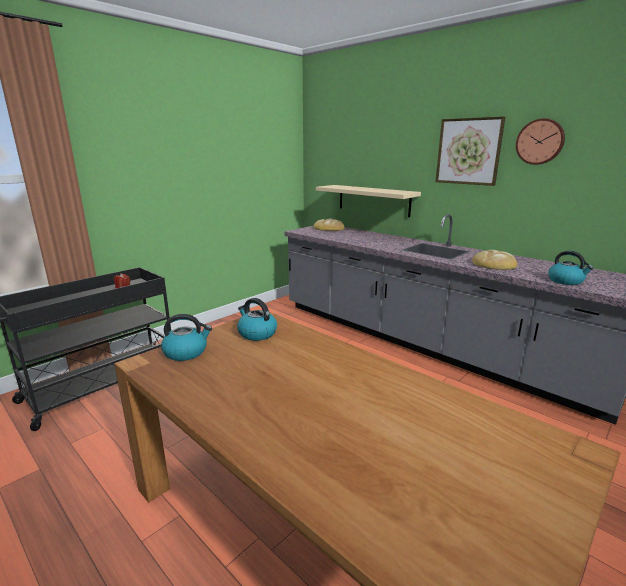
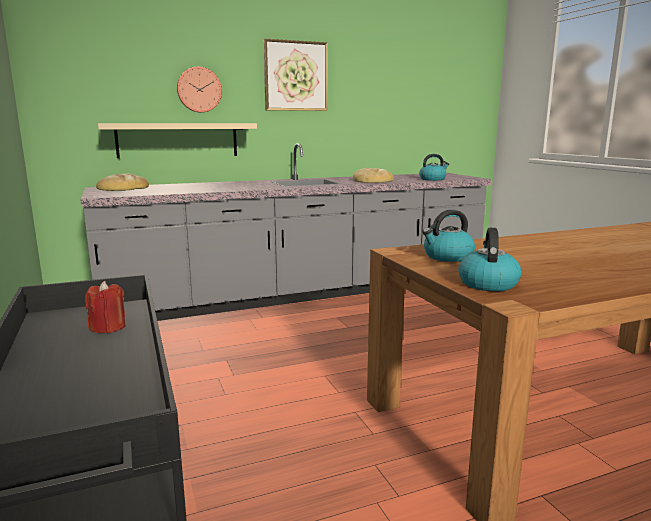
camera: 65 degrees left, 5 degrees down
wall clock [516,118,565,165] -> wall clock moved to [177,66,222,112]

